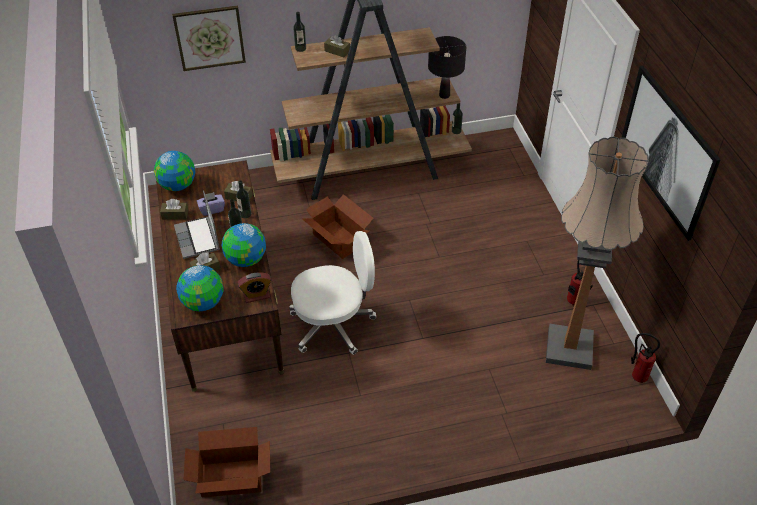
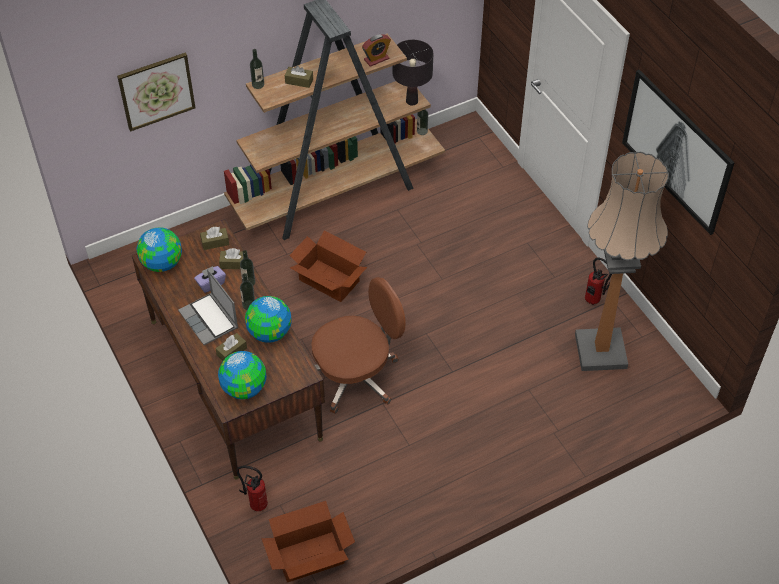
camera: 15 degrees left, 5 degrees up
brown tissue box [160,199,188,220] -> brown tissue box moved to [200,227,229,250]
alarm clock [238,273,271,303] -> alarm clock moved to [362,34,391,67]
white office chair [289,231,376,355] -> brown office chair [311,277,406,414]
fire extinguisher [631,333,660,383] -> fire extinguisher moved to [236,466,268,511]

